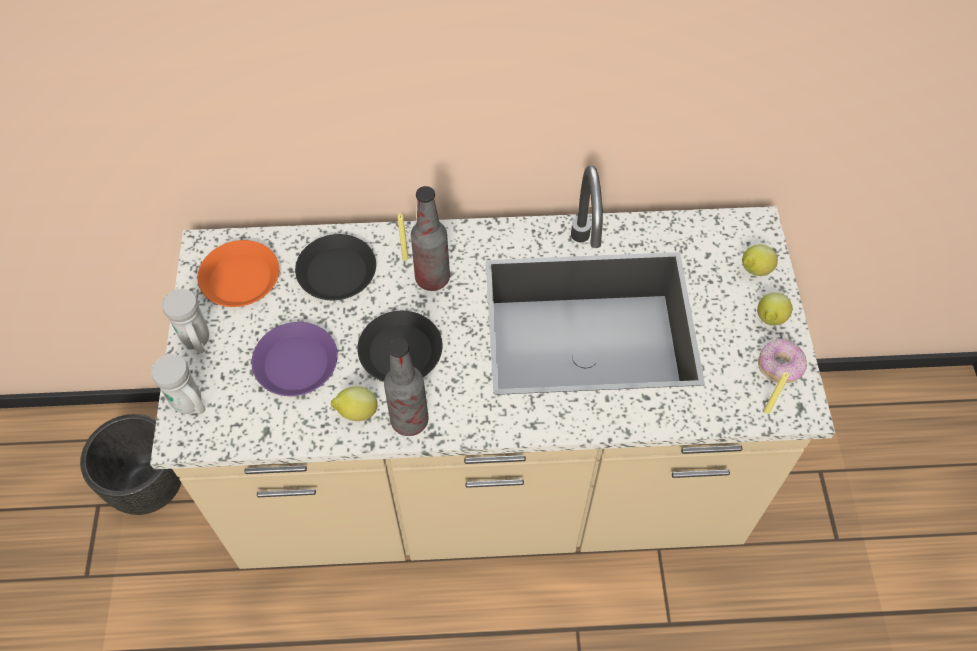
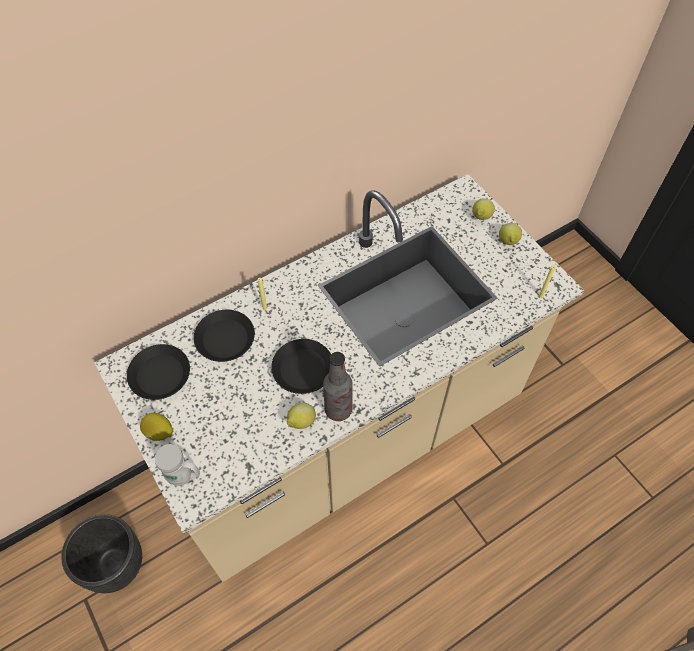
camera: 30 degrees left, 0 degrees up
white mug [162,289,209,354] -> lemon [140,413,173,441]
orange plate [197,240,279,307] -> black plate [127,344,190,400]
purple plate [251,322,337,396] -> none
bottle [411,186,450,291] -> none
donut [758,338,807,383] -> none

